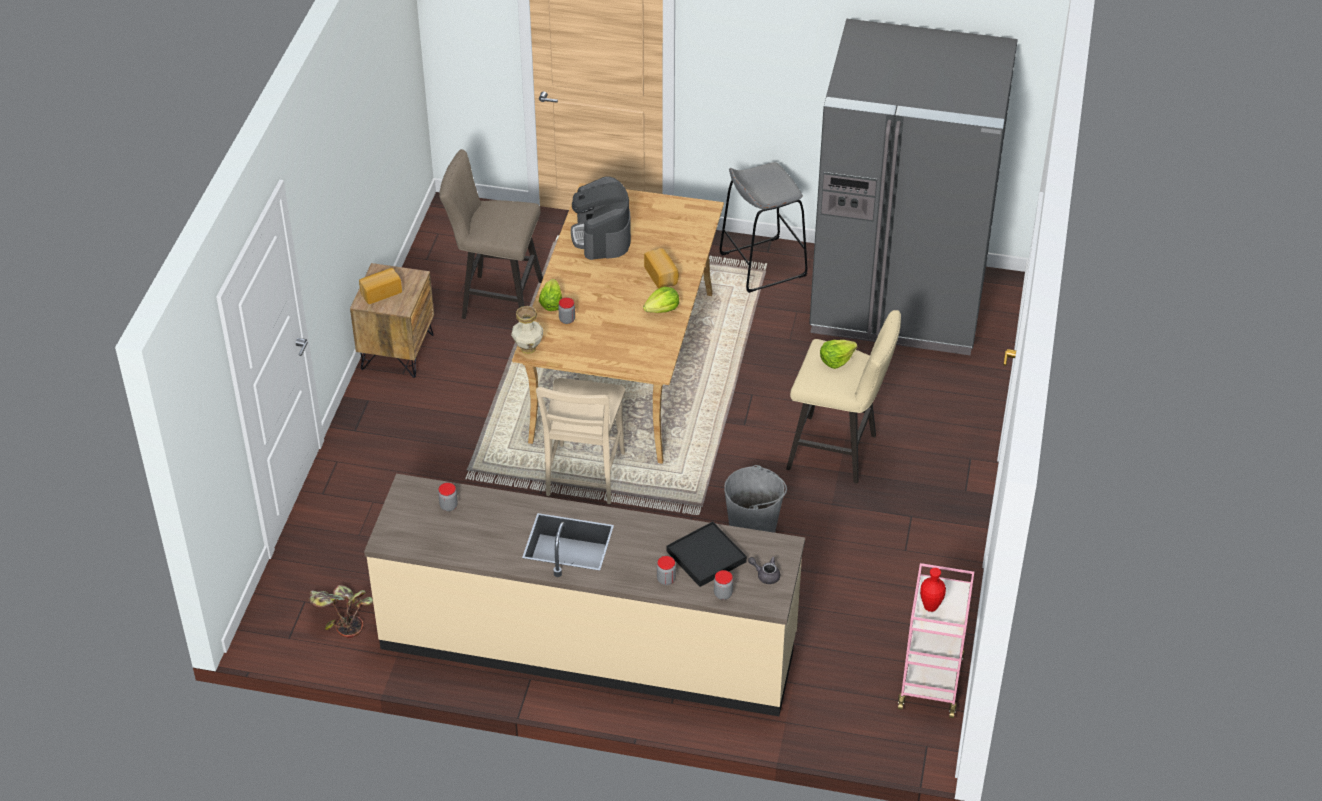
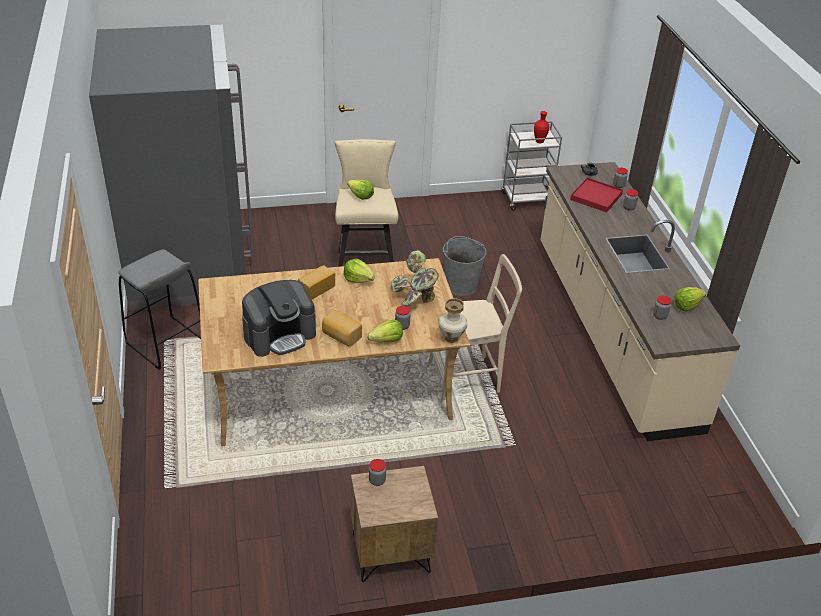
camera: 115 degrees left, 5 degrees down
potted plant [309,585,373,638] -> potted plant moved to [391,250,439,306]
bread [359,268,402,304] -> bread moved to [322,310,362,347]
beige stool [439,149,543,319] -> none
black tray [667,522,747,587] -> red tray [570,178,623,212]
pink cart [898,563,974,718] -> grey cart [501,121,562,210]
none -> jar [369,459,386,486]
none -> lettuce [674,287,706,311]

